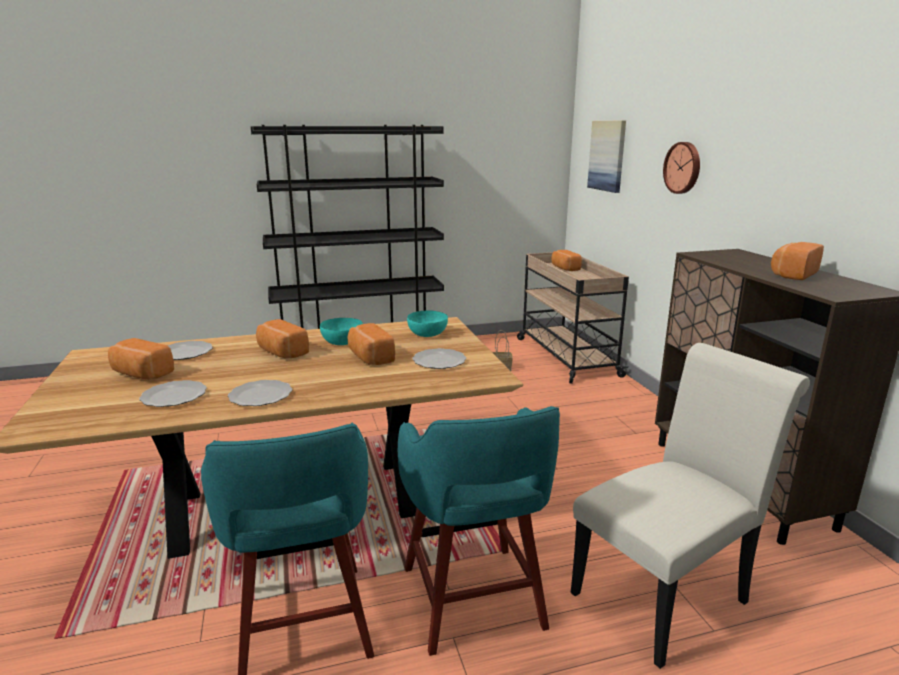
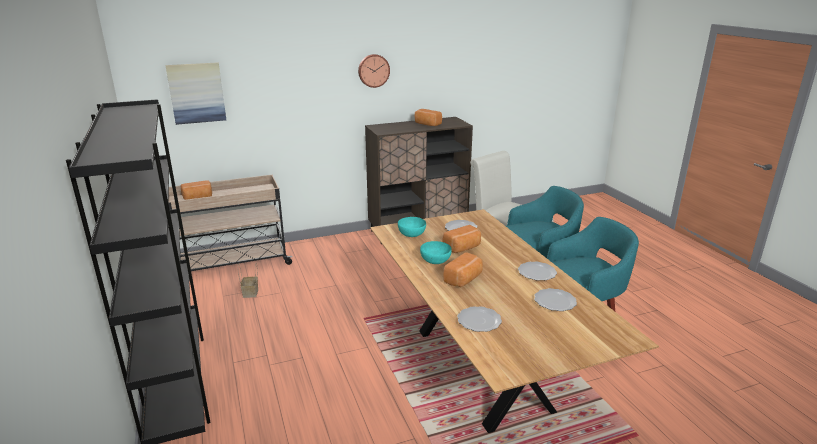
camera: 95 degrees left, 5 degrees up
bread [108,338,174,380] -> none
wall clock [663,142,700,194] -> wall clock moved to [358,54,390,88]

